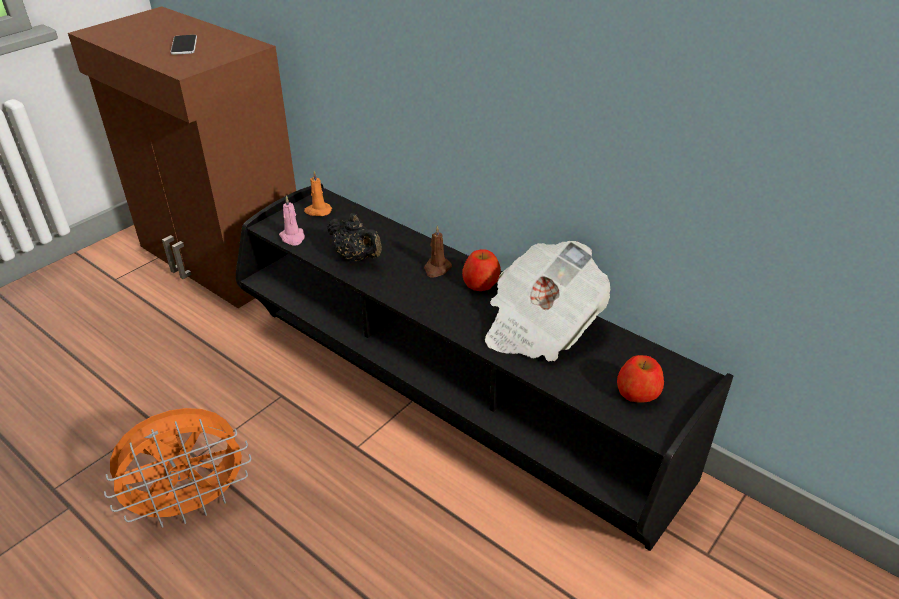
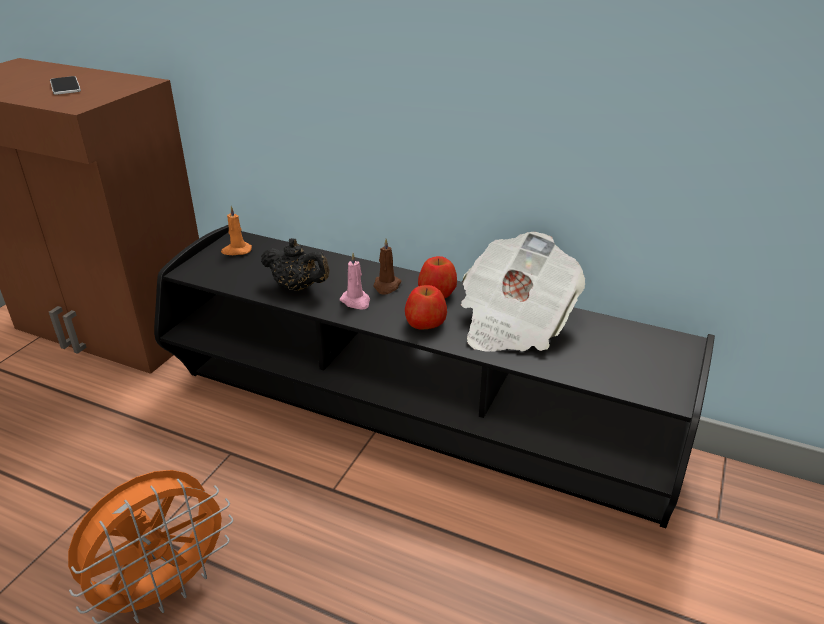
camera: 15 degrees left, 5 degrees down
pink candle [279,195,305,246] -> pink candle moved to [340,253,370,310]
apple [617,355,664,403] -> apple moved to [405,285,447,329]

